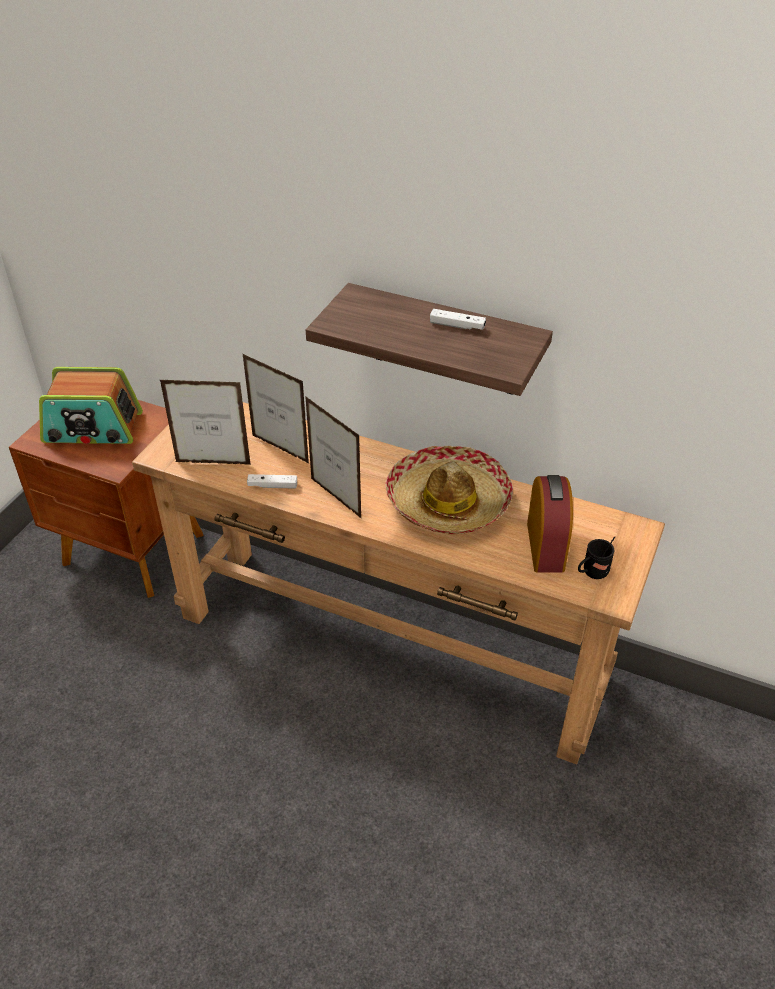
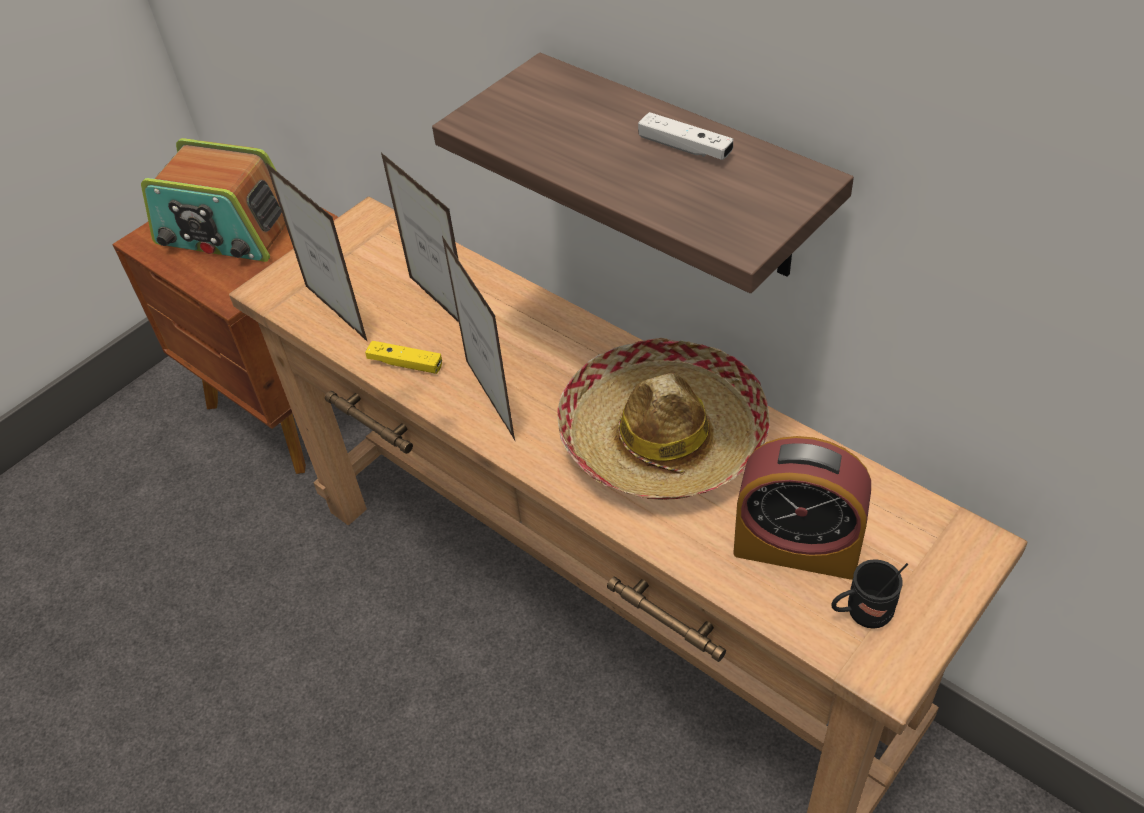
camera: 20 degrees right, 5 degrees up
picture frame [160,380,251,465] -> picture frame turned 150 degrees counterclockwise [266,163,368,342]
white game controller [247,474,297,489] -> yellow game controller [365,341,442,374]
alarm clock [527,475,573,573] -> alarm clock turned 90 degrees clockwise [734,436,871,580]

